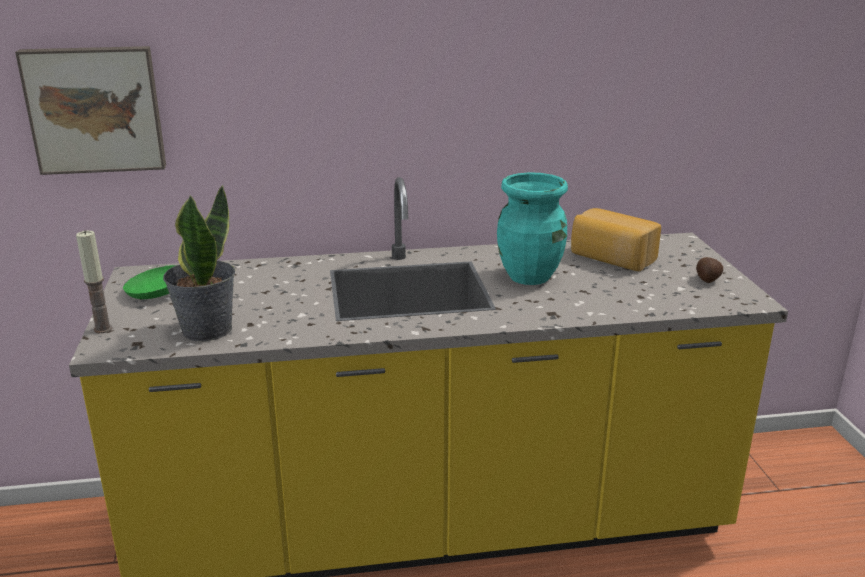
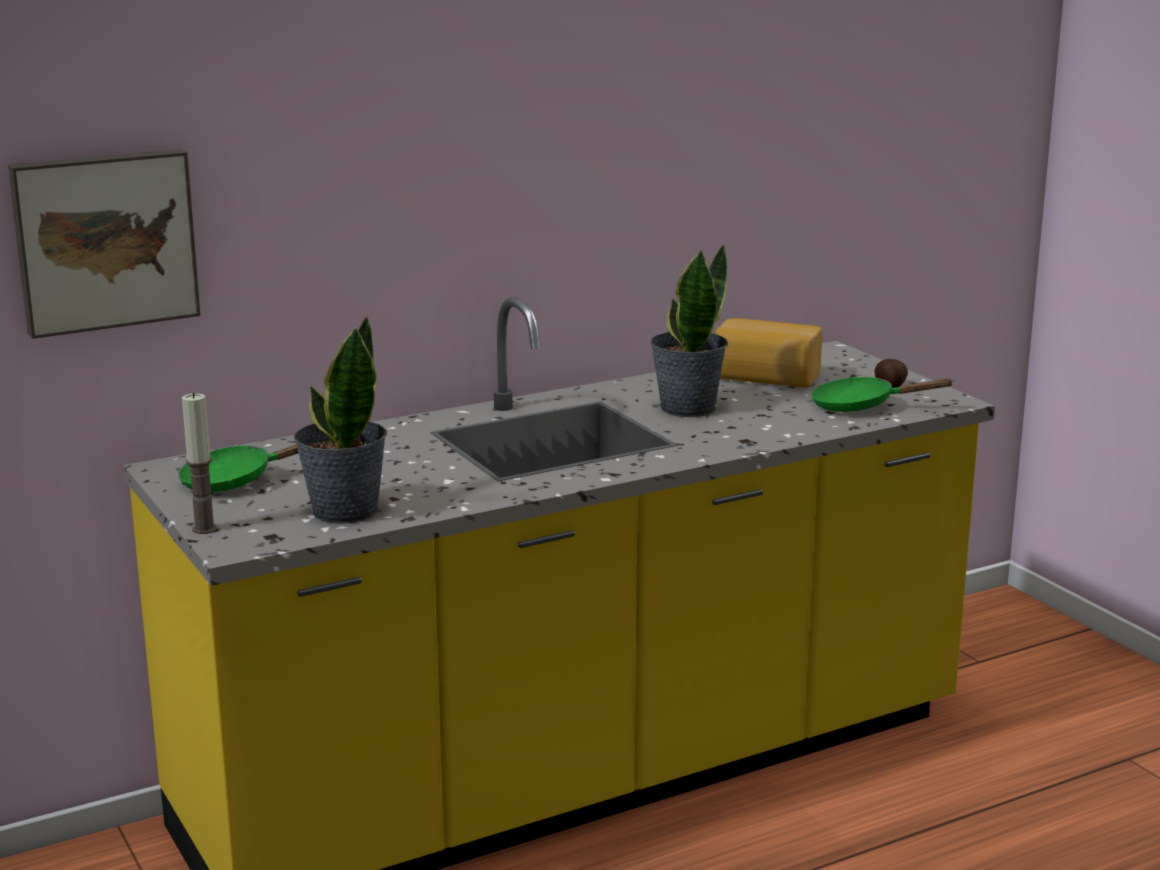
camera: 20 degrees left, 5 degrees down
turquoise vase [497,172,568,285] -> potted plant [650,244,728,417]
none -> green frying pan [811,377,954,412]

